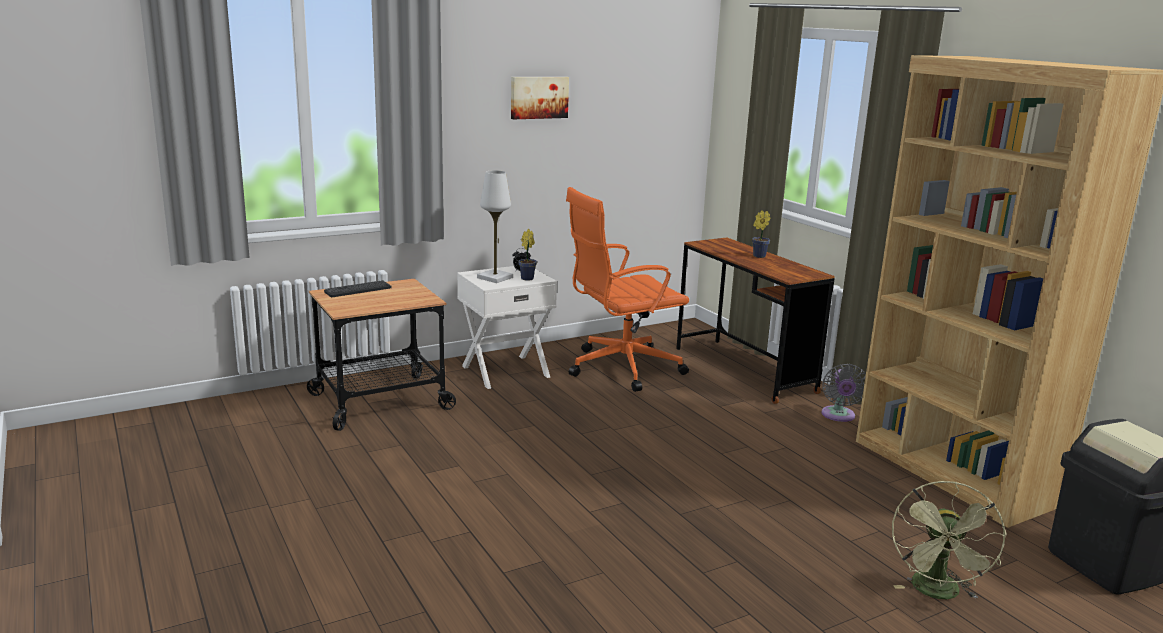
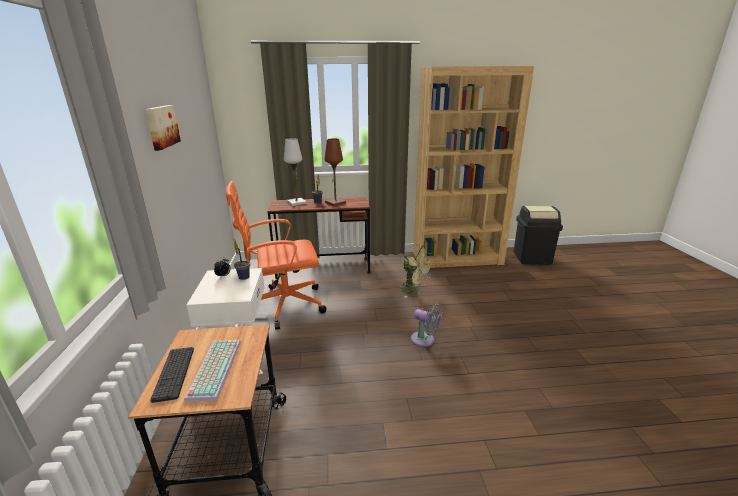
camera: 65 degrees left, 5 degrees up
white table lamp [477,170,513,283] -> white table lamp moved to [284,139,307,206]
orange office chair [566,187,689,392] -> orange office chair turned 75 degrees clockwise [226,181,327,330]
grey fan [822,364,866,422] -> grey fan moved to [411,303,443,347]
green fan [892,481,1007,599] -> green fan moved to [400,244,433,298]
none -> keyboard [184,340,241,402]
none -> brown table lamp [325,138,346,206]

